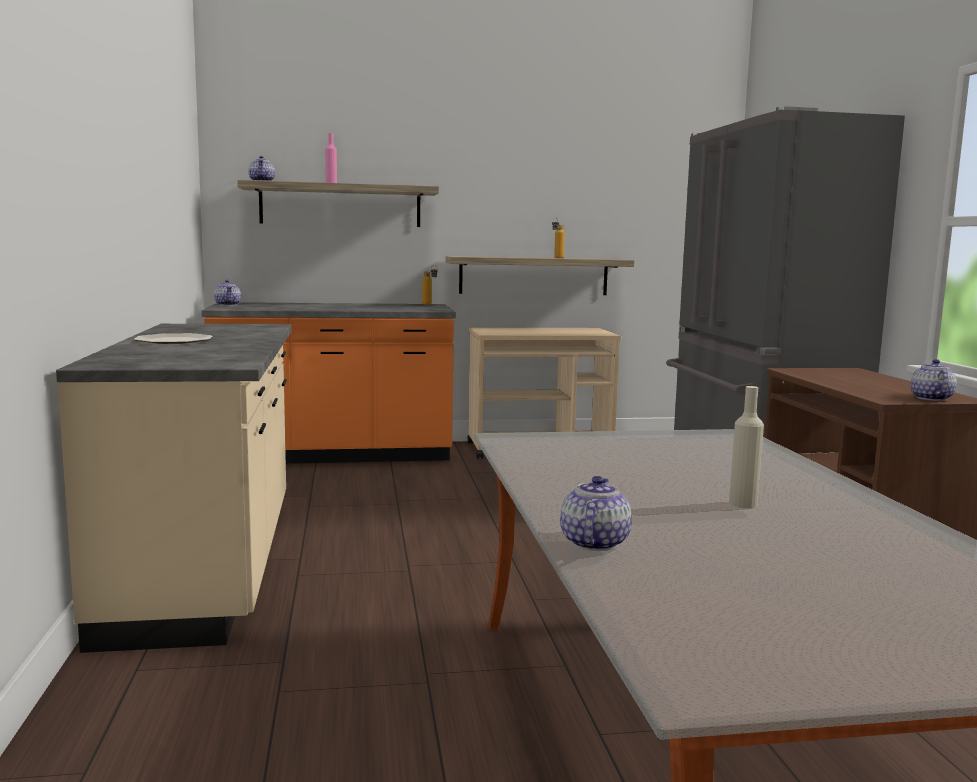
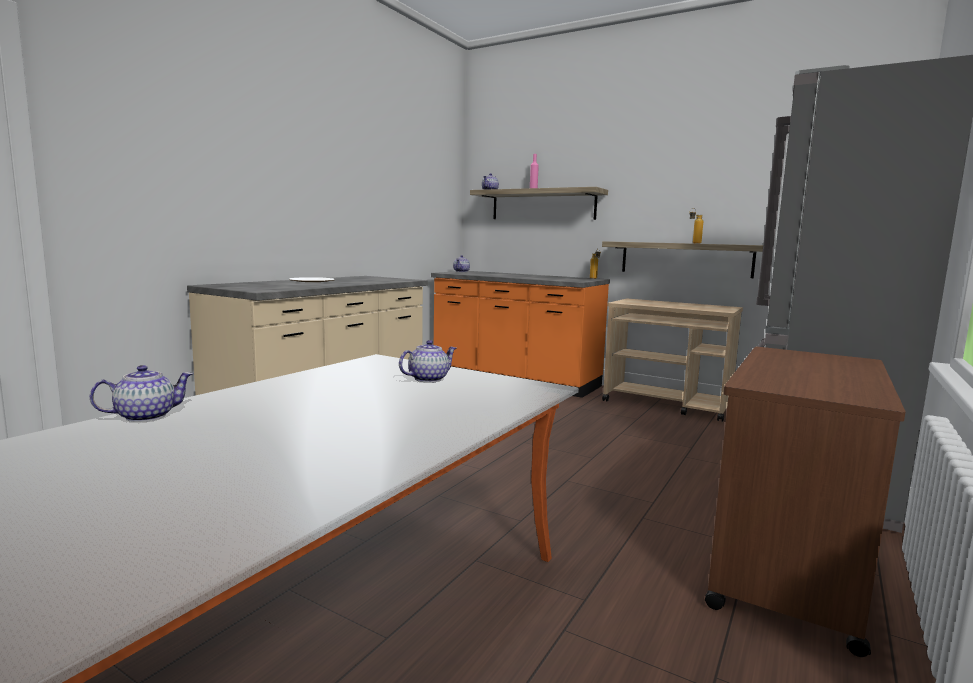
camera: 40 degrees right, 0 degrees up
beige bottle [729,386,764,509] -> none
teapot [911,359,957,401] -> teapot moved to [399,340,457,383]

